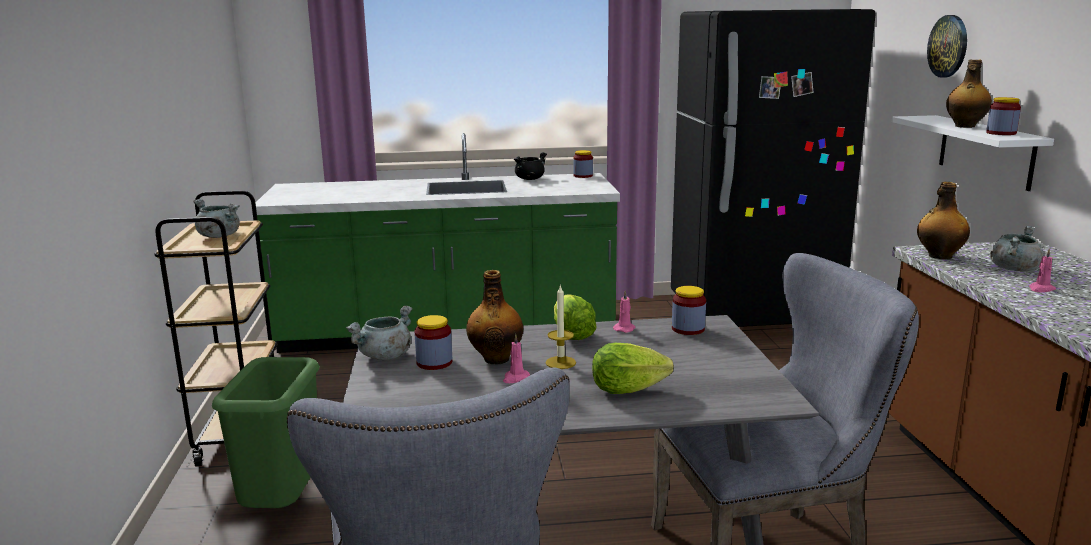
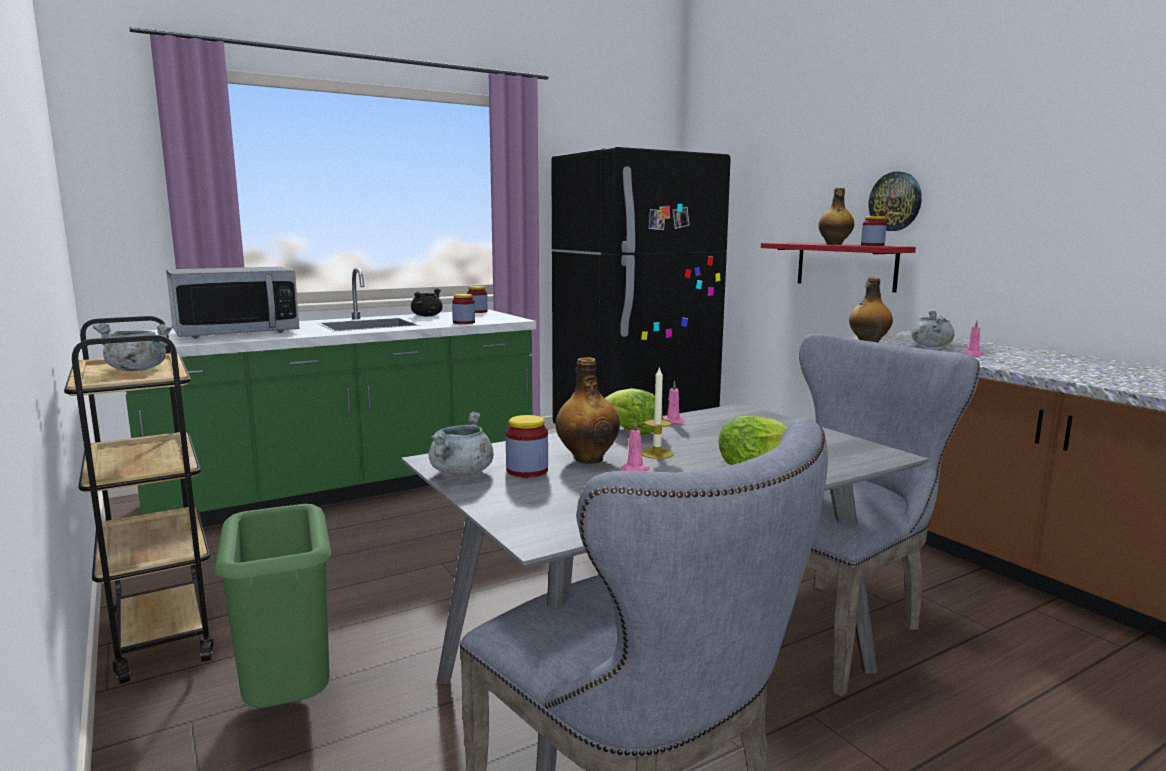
camera: 25 degrees left, 5 degrees down
jar [672,286,706,335] -> jar moved to [452,294,475,324]
white shelf [892,115,1054,191] -> red shelf [761,243,916,292]
wall clock [927,15,967,78] -> wall clock moved to [869,172,922,231]
none -> microwave [166,266,299,339]

